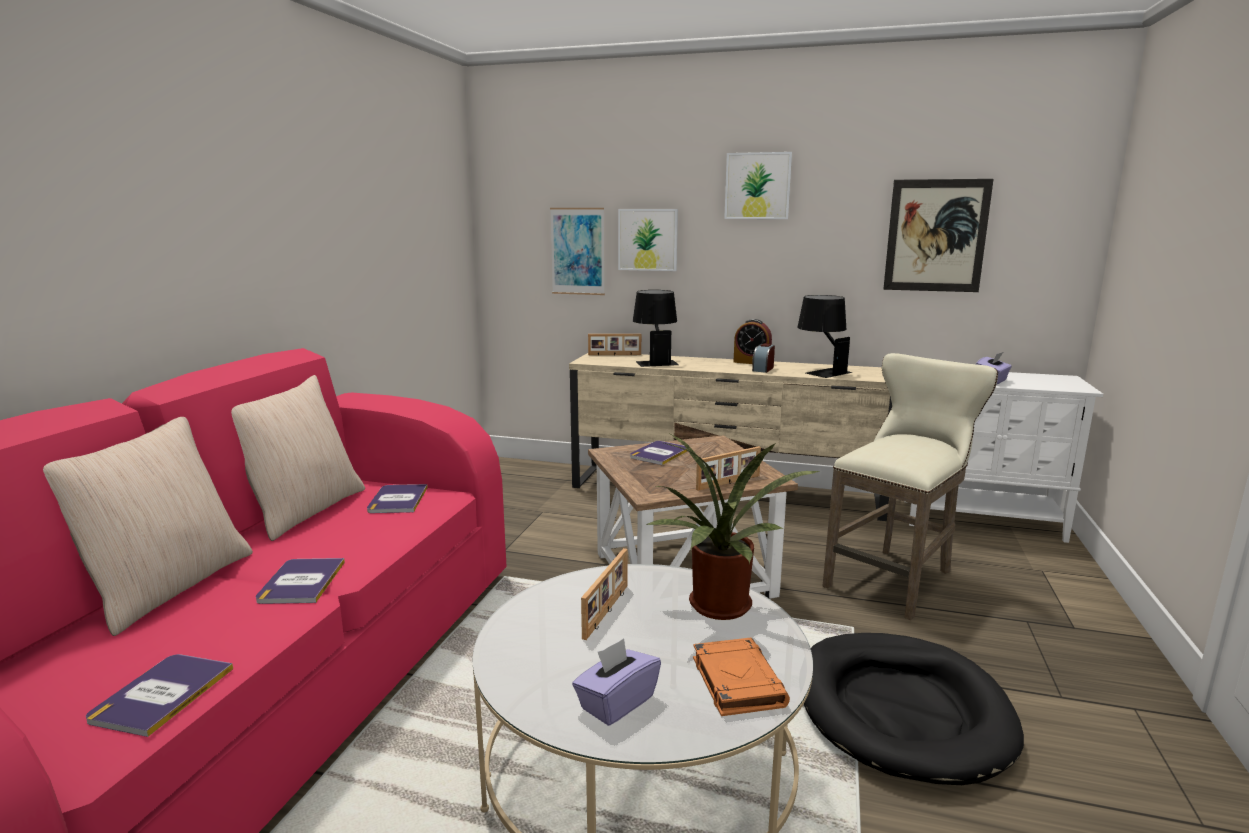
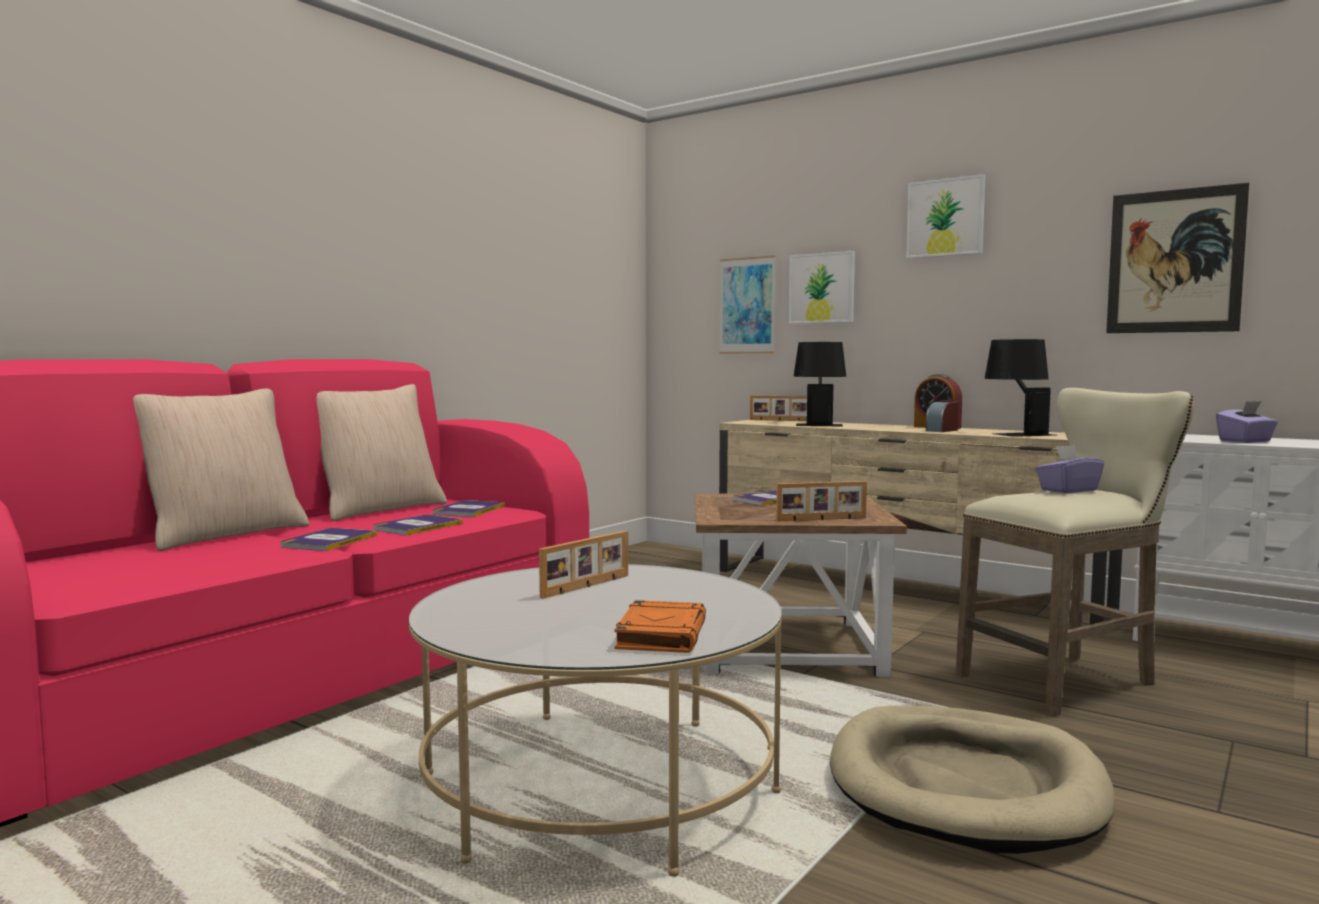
camera: 20 degrees right, 10 degrees down
book [86,654,233,737] -> book moved to [373,515,463,535]
purple tissue box [572,638,661,726] -> purple tissue box moved to [1036,445,1104,493]
potted plant [645,434,822,620] -> none
black dog bed [804,633,1024,785] -> beige dog bed [830,706,1115,854]

